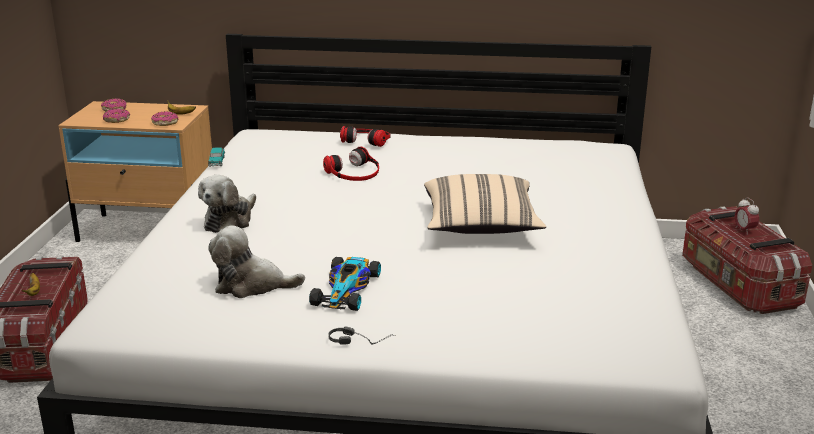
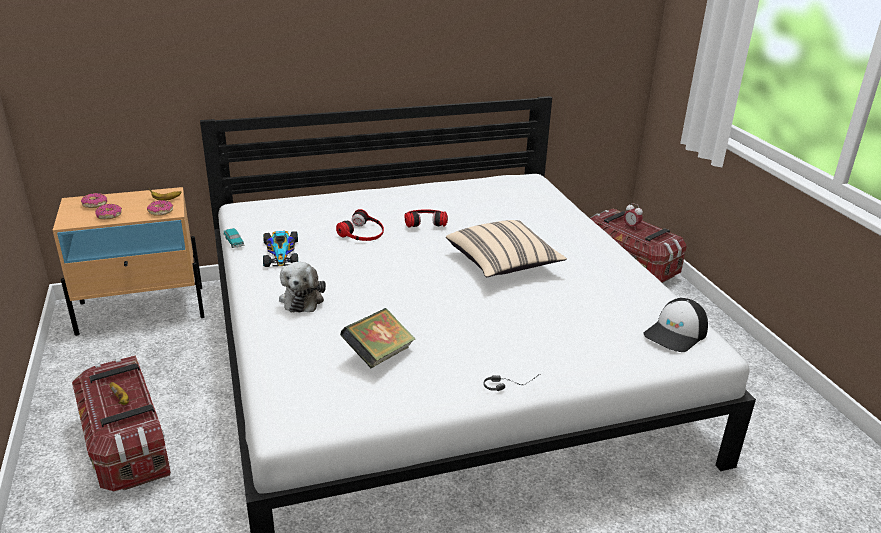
camera: 25 degrees left, 5 degrees up
plush toy [208,225,305,298] -> book [340,308,415,368]
toy car [309,257,381,311] -> toy car moved to [263,231,298,267]
headphones [340,126,391,147] -> headphones moved to [404,209,448,227]
none -> cap [643,298,708,352]

